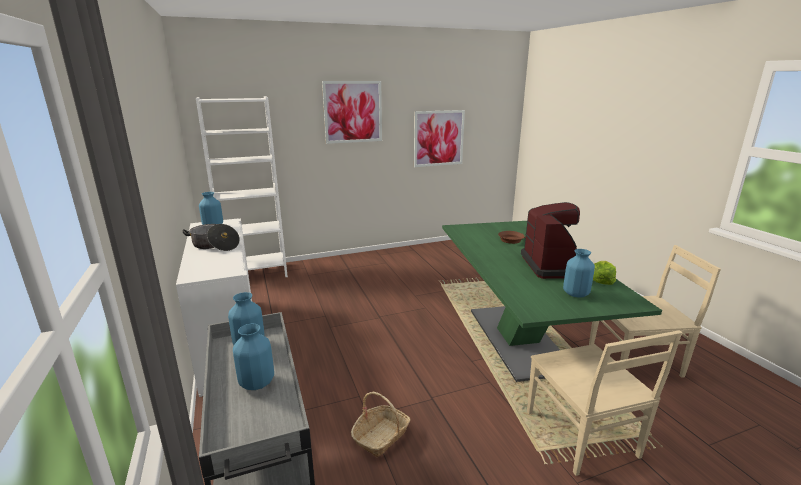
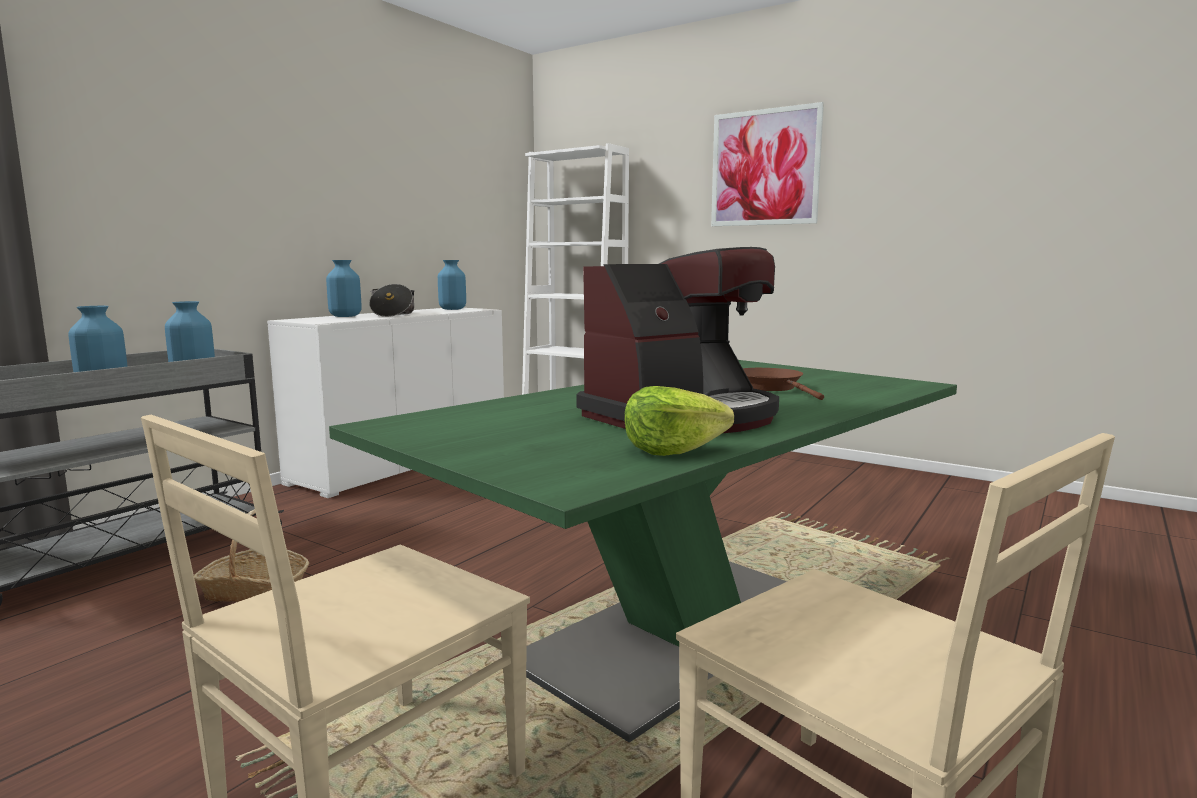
camera: 55 degrees right, 10 degrees down
picture [414,110,465,167] -> none
blue vase [563,249,595,298] -> blue vase moved to [326,260,362,317]

